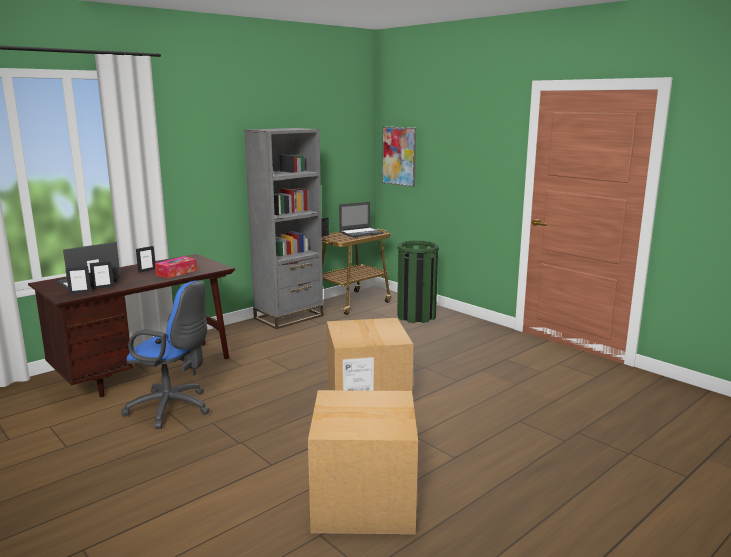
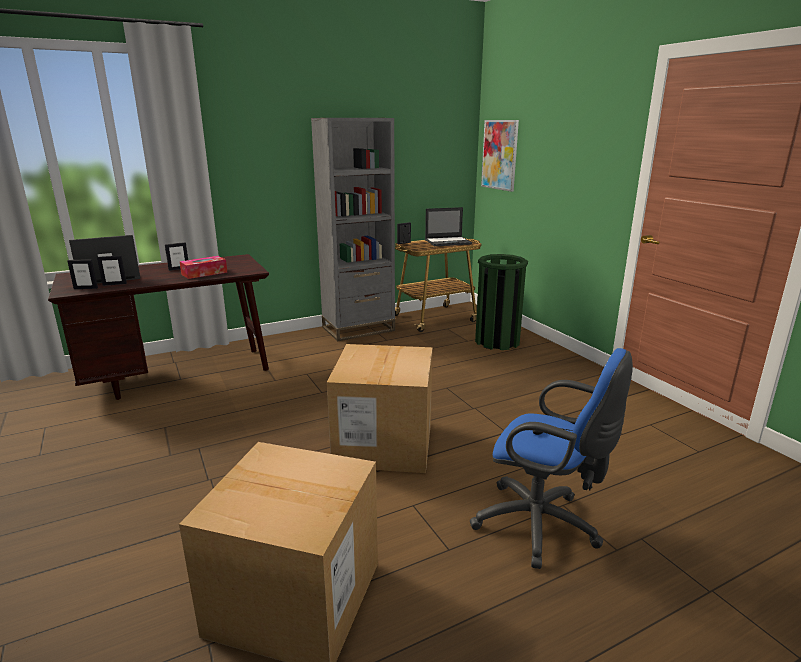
camera: 15 degrees right, 5 degrees up
blue office chair [121,281,210,429] -> blue office chair moved to [470,348,633,569]

